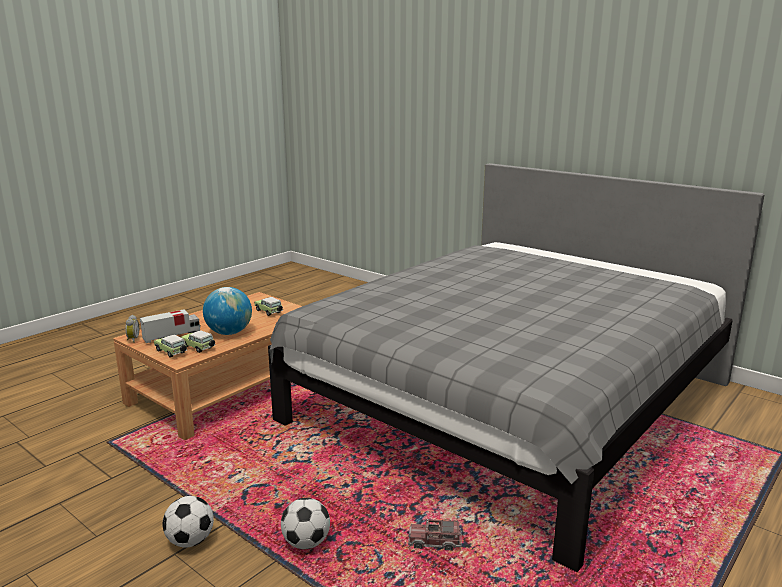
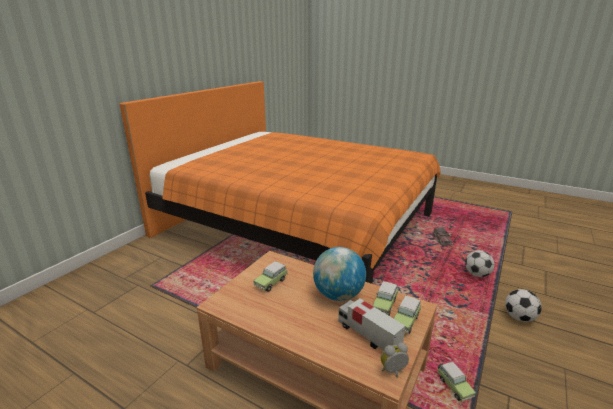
camera: 100 degrees left, 5 degrees up
grey bed [268,163,765,572] -> orange bed [120,81,441,284]
none -> toy car [437,362,476,402]

